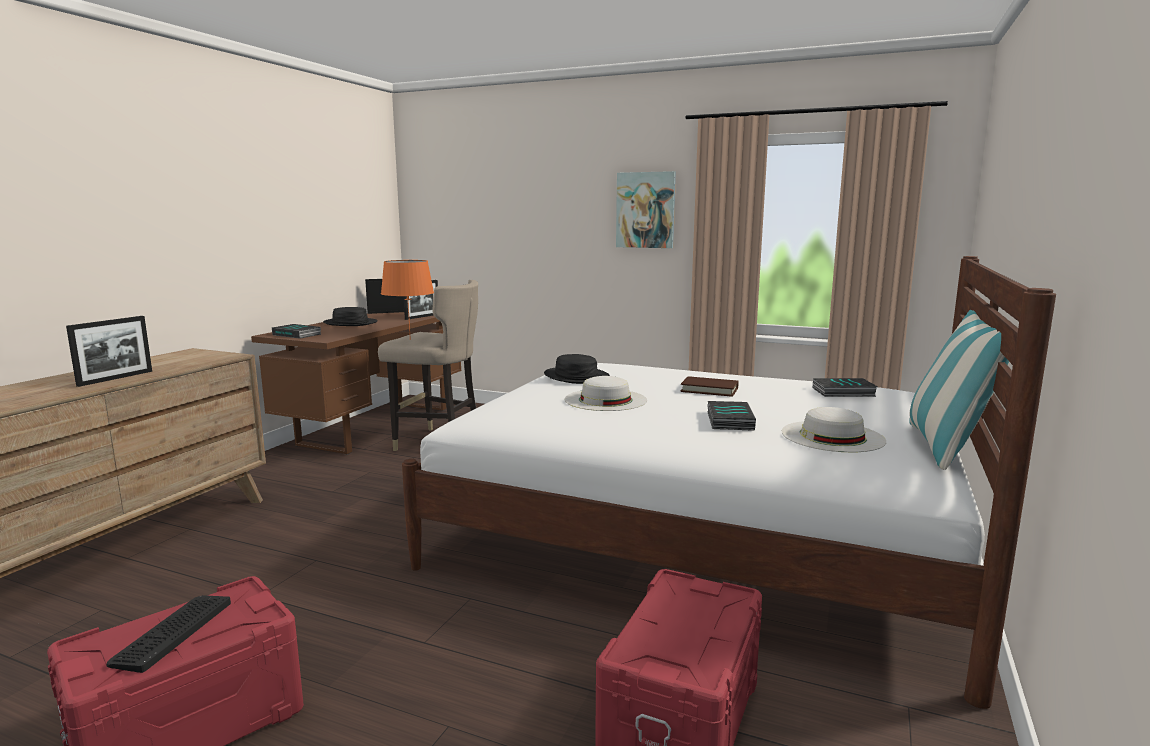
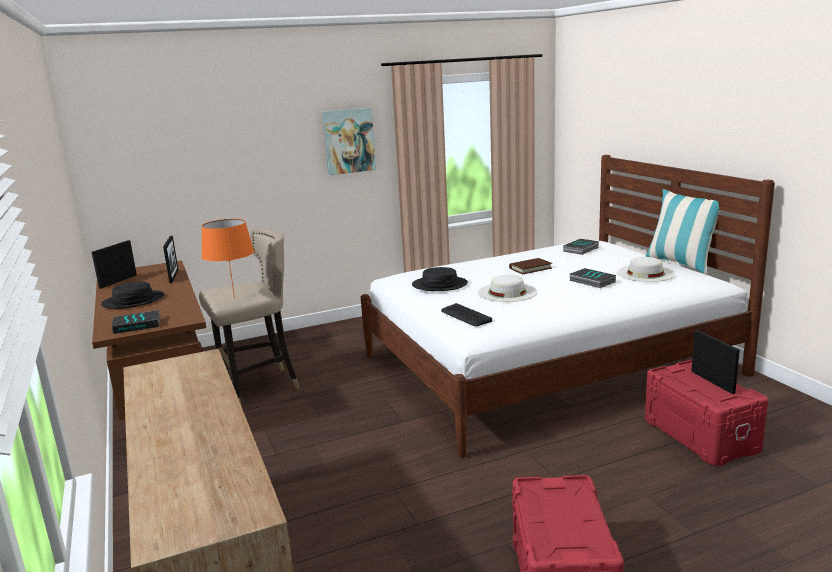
camera: 45 degrees left, 5 degrees up
picture frame [66,316,152,387] -> picture frame moved to [691,330,740,394]
keyboard [107,595,231,673] -> keyboard moved to [441,303,492,326]

